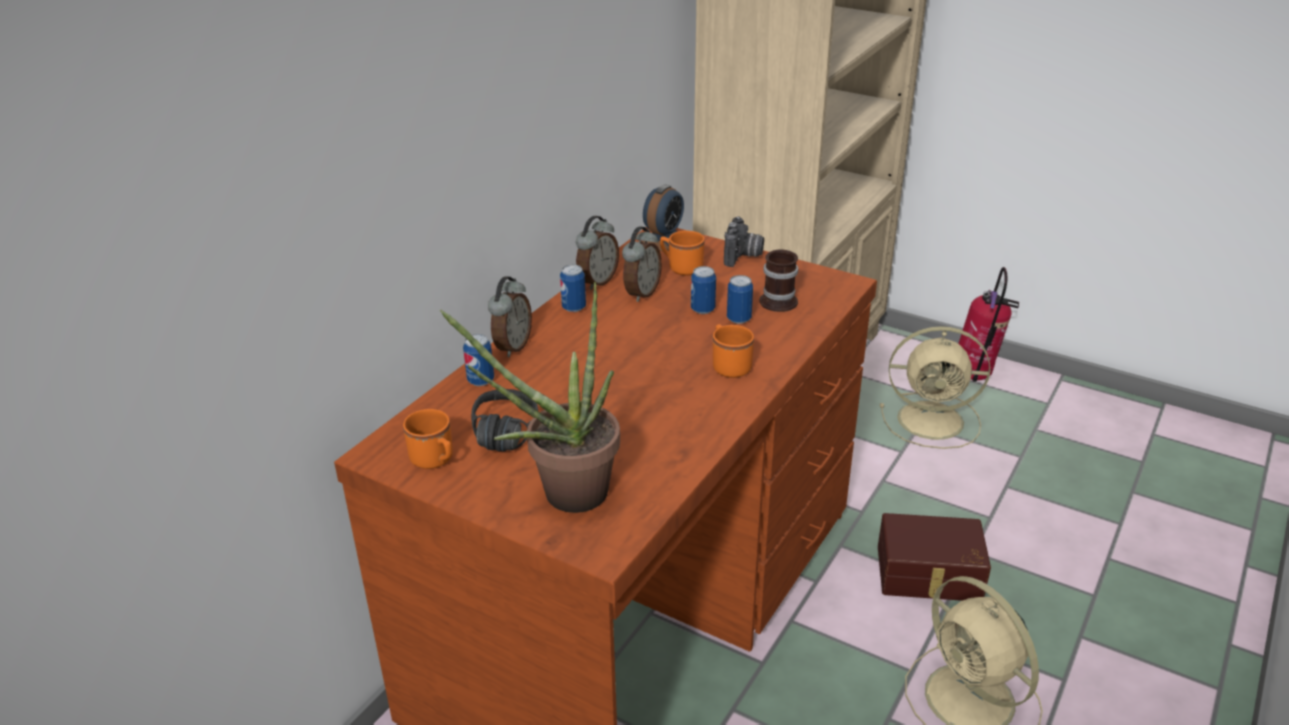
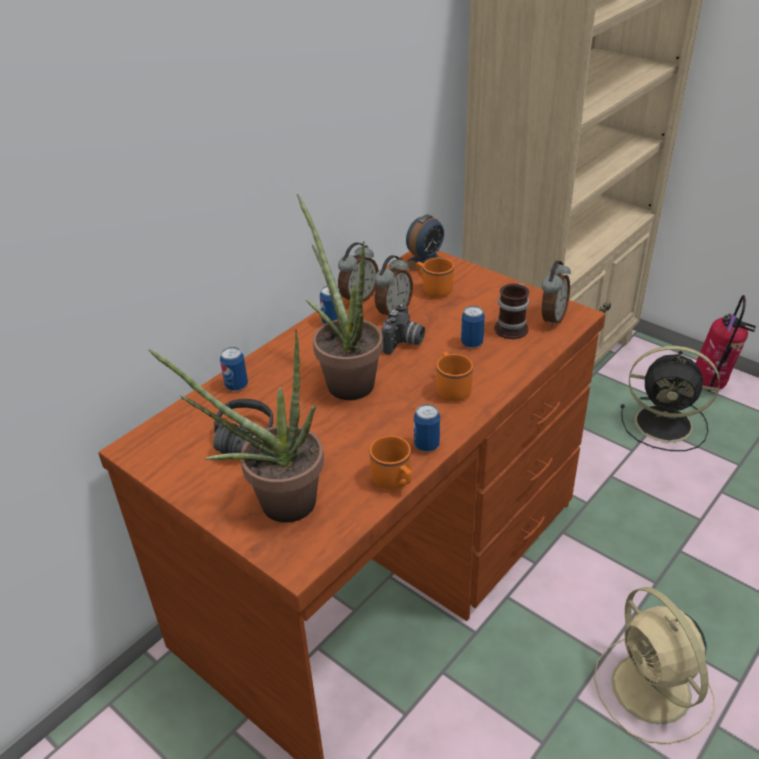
camera: 10 degrees right, 5 degrees up
orange mug [403,409,453,469] -> orange mug moved to [370,436,412,490]
alarm clock [488,276,532,357] -> alarm clock moved to [541,261,571,327]
can [691,266,716,314] -> can moved to [414,404,440,452]
camera [724,216,764,267] -> camera moved to [382,304,425,355]
brown storage box [878,513,991,601] -> none
beige fan [880,326,990,449] -> black fan [621,346,720,451]
none -> potted plant [297,194,383,400]

